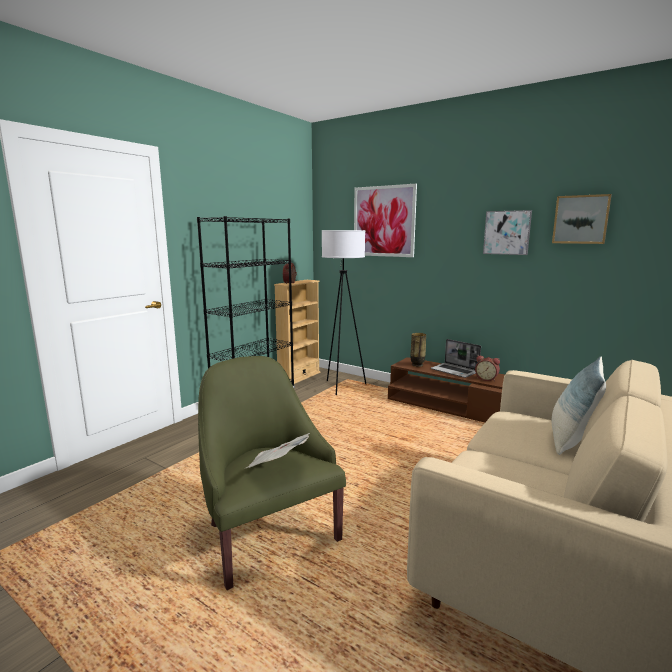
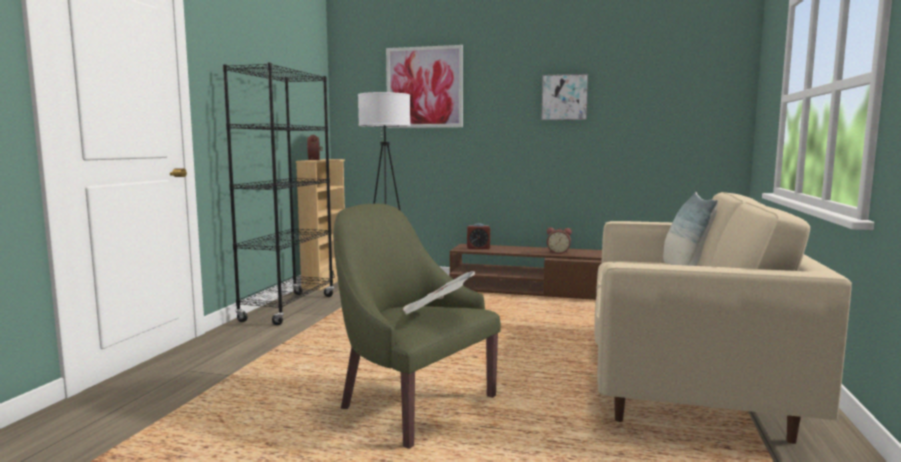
camera: 20 degrees left, 5 degrees down
vase [411,333,426,367] -> alarm clock [467,223,490,249]
laptop [431,339,481,378] -> none
picture [552,194,612,244] -> none

